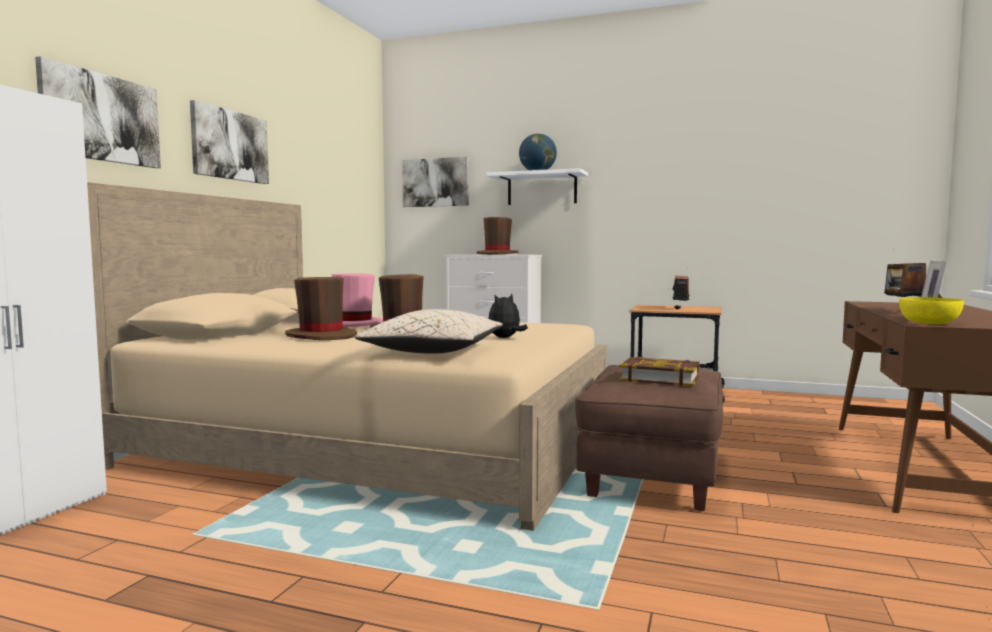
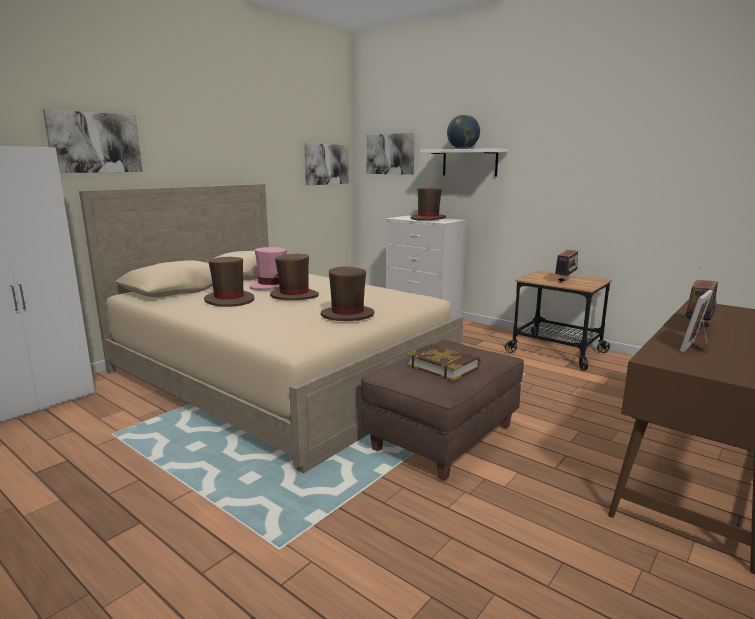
camera: 20 degrees right, 10 degrees up
picture [190,100,269,184] -> picture moved to [304,143,349,185]
beige pillow [355,309,503,354] -> none
plush toy [488,294,528,338] -> brown hat [321,267,374,321]
yellow bowl [899,297,964,324] -> none

